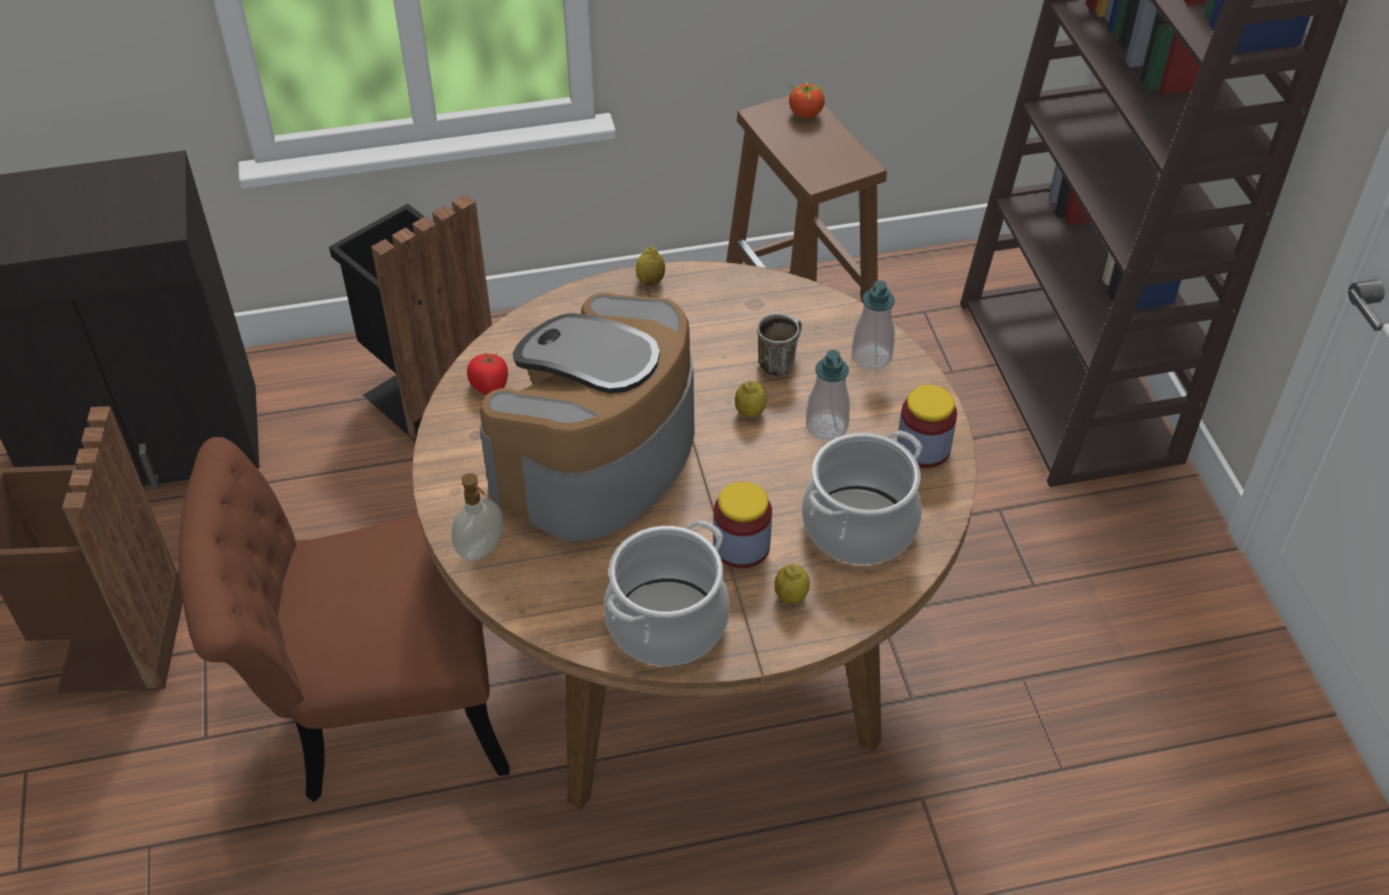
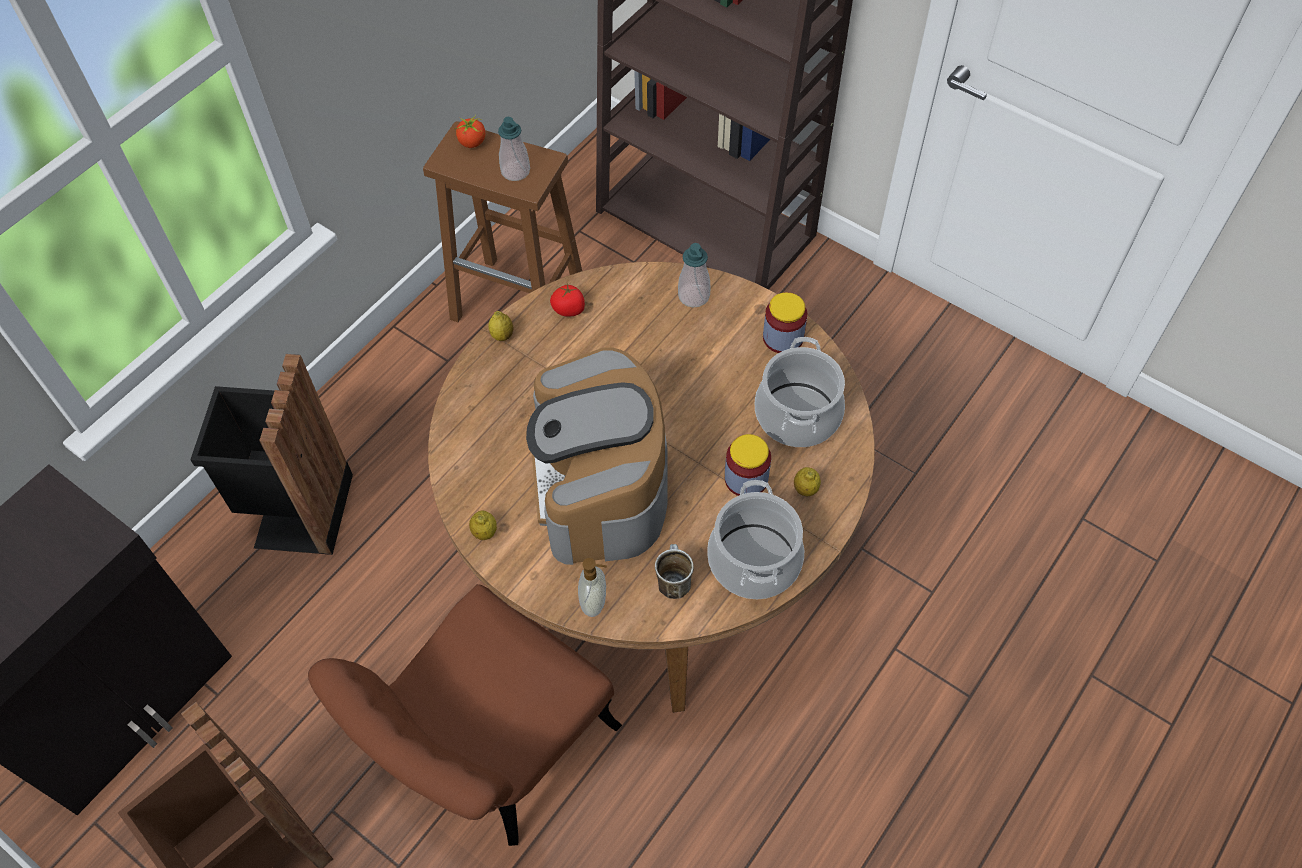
camera: 40 degrees left, 10 degrees up
tomato [467,353,508,395] -> tomato moved to [550,283,585,317]
lemon [735,381,767,418] -> lemon moved to [469,510,497,540]
mug [757,313,802,376] -> mug moved to [655,544,694,599]
soap dispenser [806,350,850,440] -> soap dispenser moved to [498,117,530,181]

